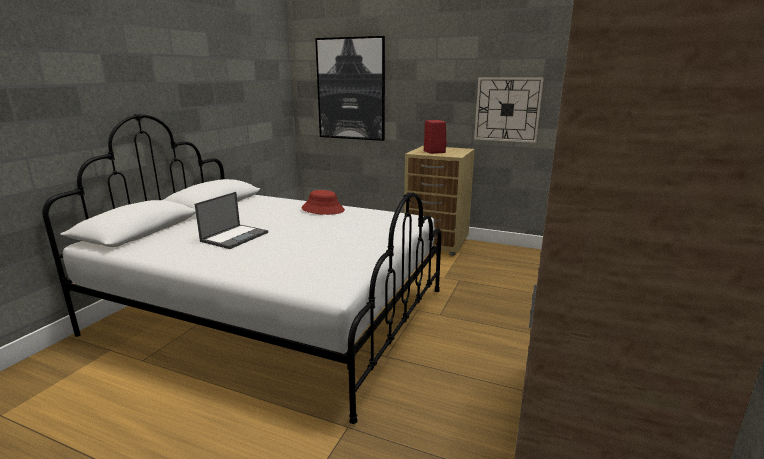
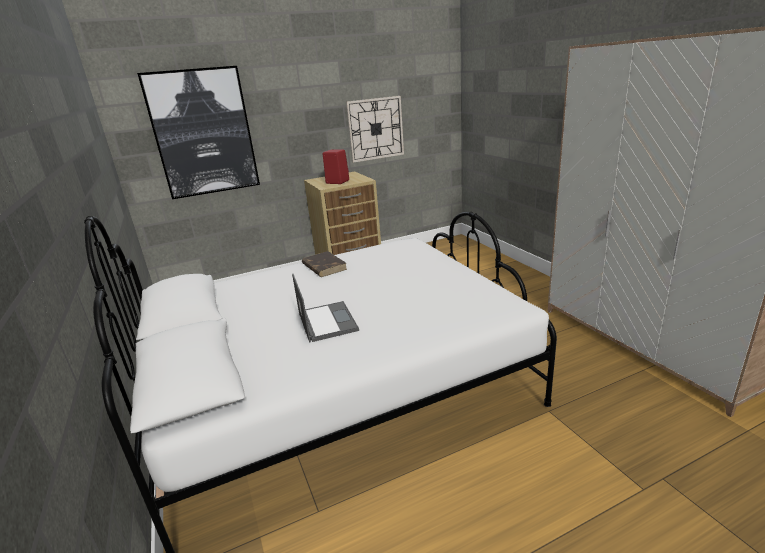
camera: 45 degrees left, 5 degrees up
red hat [301,190,345,215] -> brown book [302,251,347,277]

